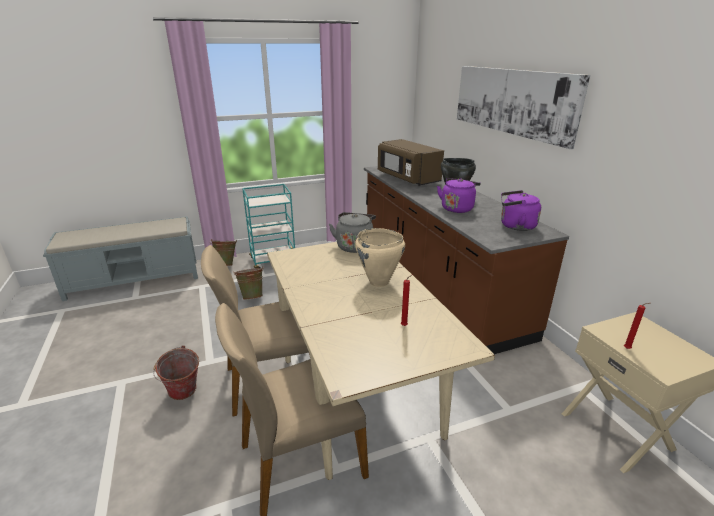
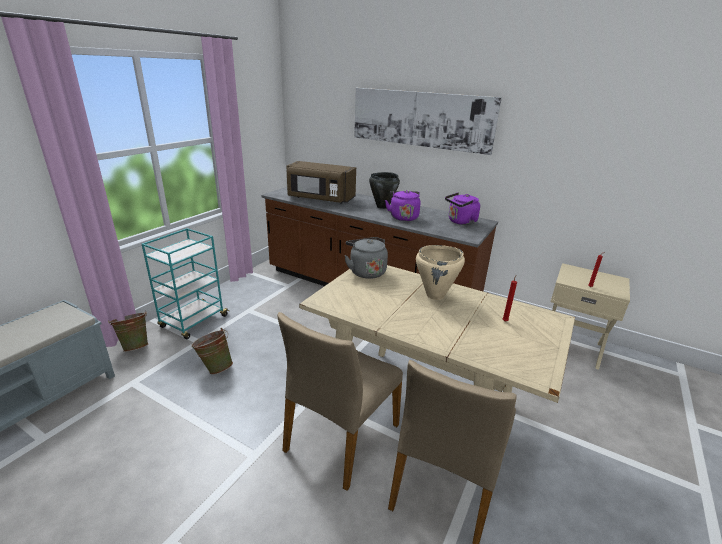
camera: 40 degrees left, 0 degrees up
bucket [153,345,199,400] -> none

